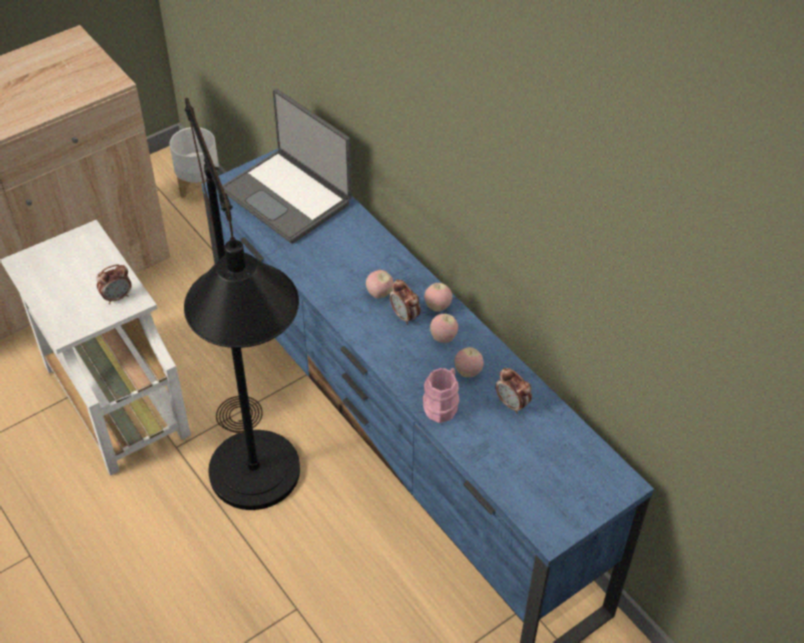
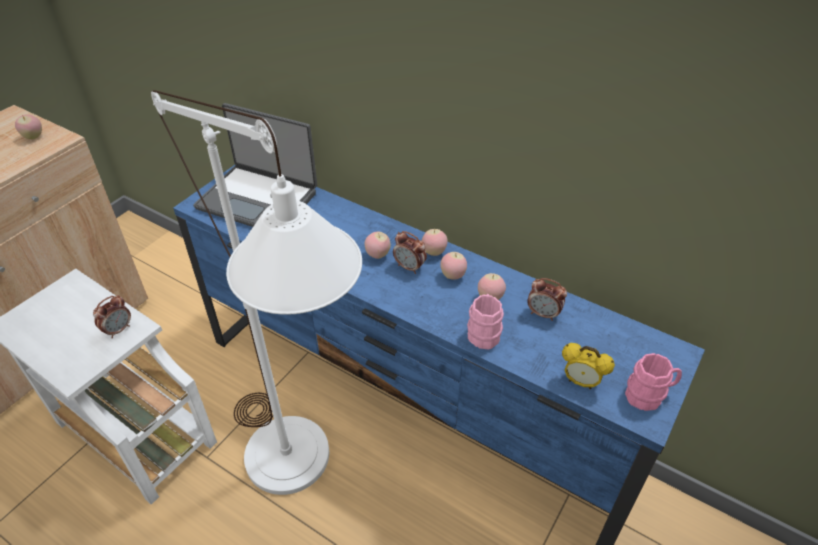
camera: 20 degrees left, 5 degrees down
white planter [169,127,219,198] -> none
black floor lamp [184,97,300,510] -> white floor lamp [151,90,362,495]
none -> apple [15,115,42,139]
none -> alarm clock [562,343,615,389]
none -> pink mug [625,353,682,411]

